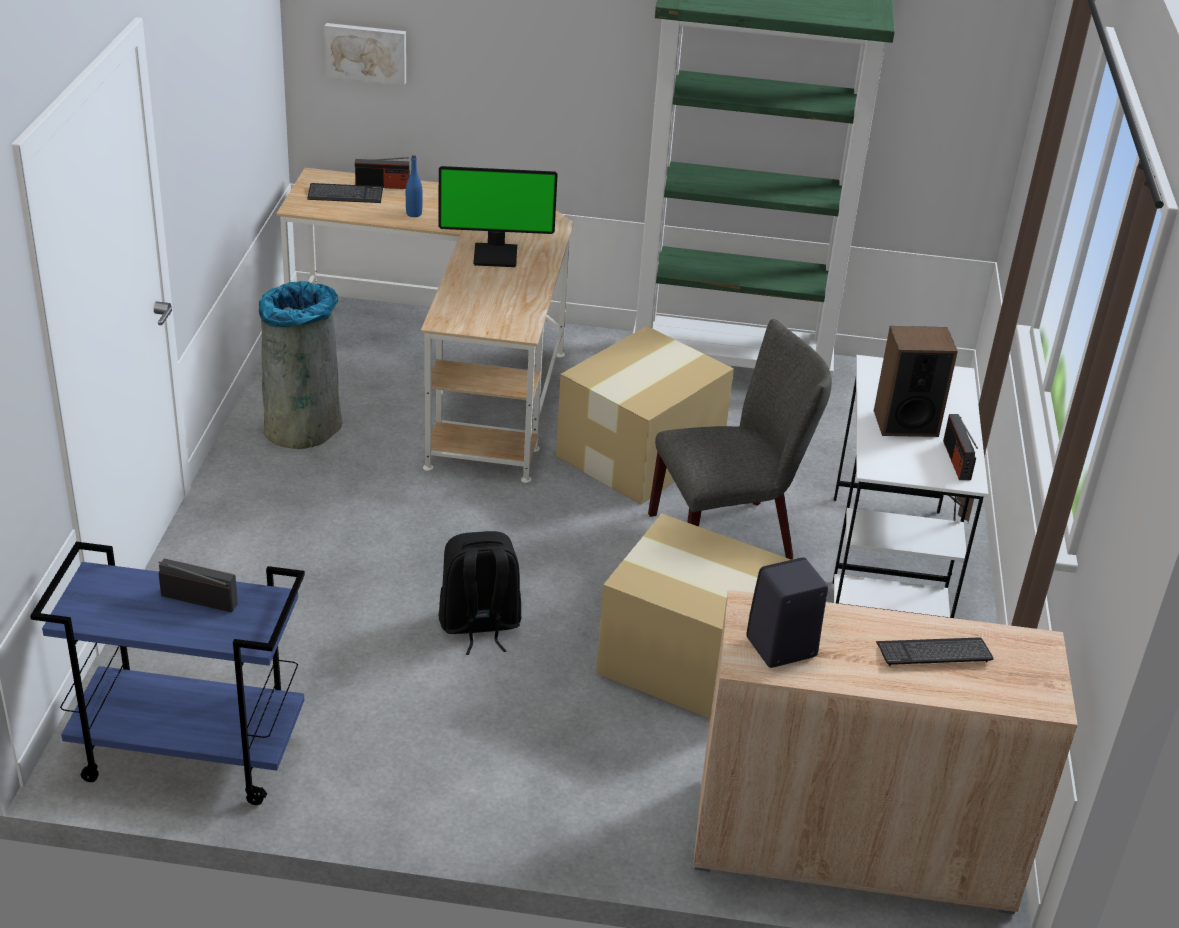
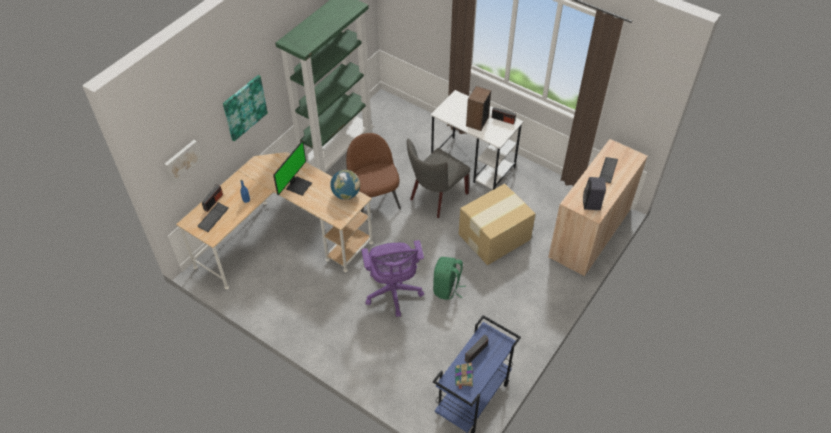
camera: 60 degrees left, 15 degrees up
grey trash can [259,281,343,449] -> none
black backpack [438,531,521,655] -> green backpack [433,257,466,300]
cardboard box [556,326,734,504] -> brown chair [346,133,401,212]
grey chair [648,319,832,560] -> grey chair turned 150 degrees counterclockwise [407,138,470,218]
none -> picture [223,75,268,141]
none -> globe [330,170,360,200]
none -> purple office chair [362,240,424,317]
none -> book [455,362,474,389]

